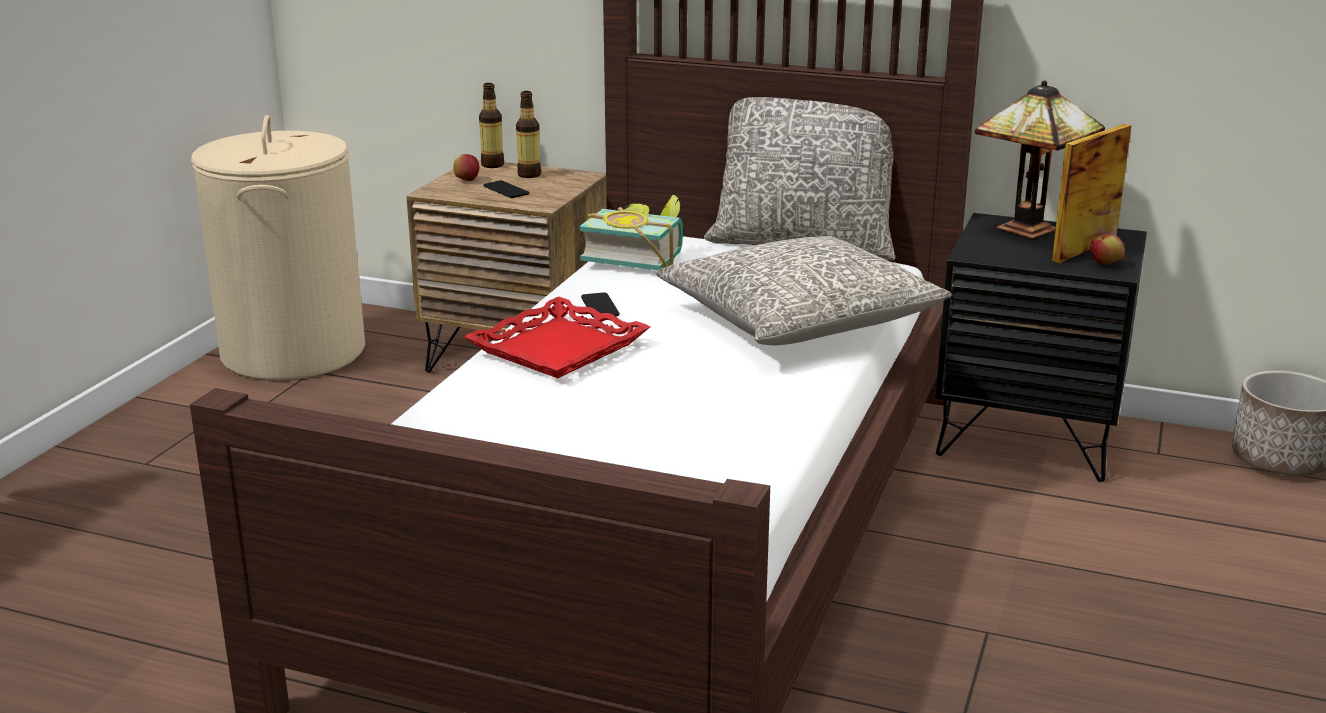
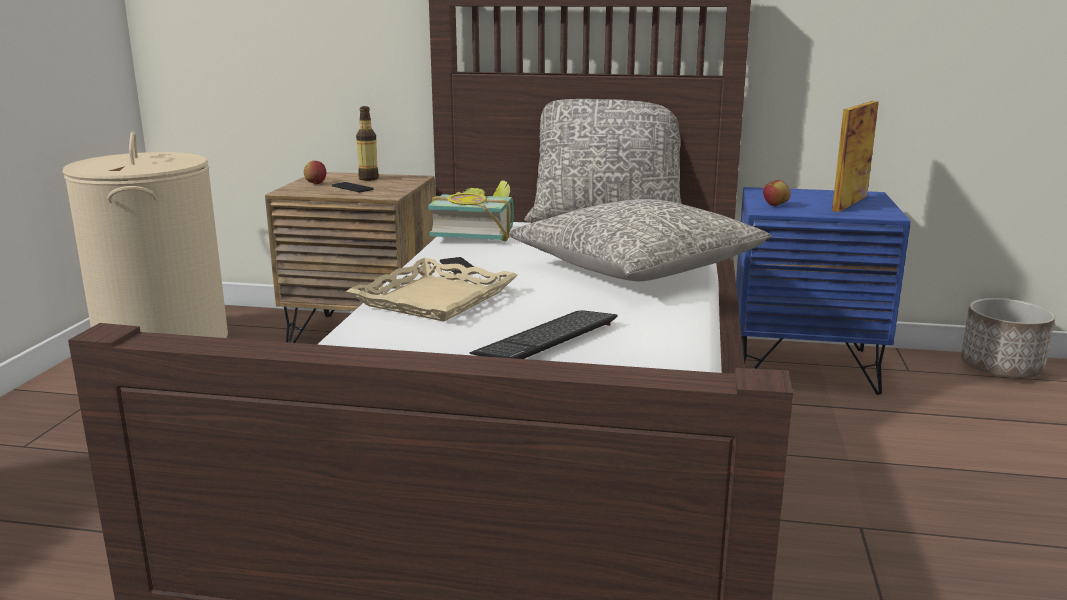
camera: 10 degrees left, 5 degrees down
red tray [464,297,650,378] -> beige tray [346,258,518,322]
bottle [479,83,504,168] -> none
black nightstand [935,213,1147,482] -> blue nightstand [736,187,911,395]
table lamp [975,80,1105,240] -> none
apple [1090,233,1125,265] -> apple moved to [763,180,791,206]
none -> keyboard [469,311,617,359]

